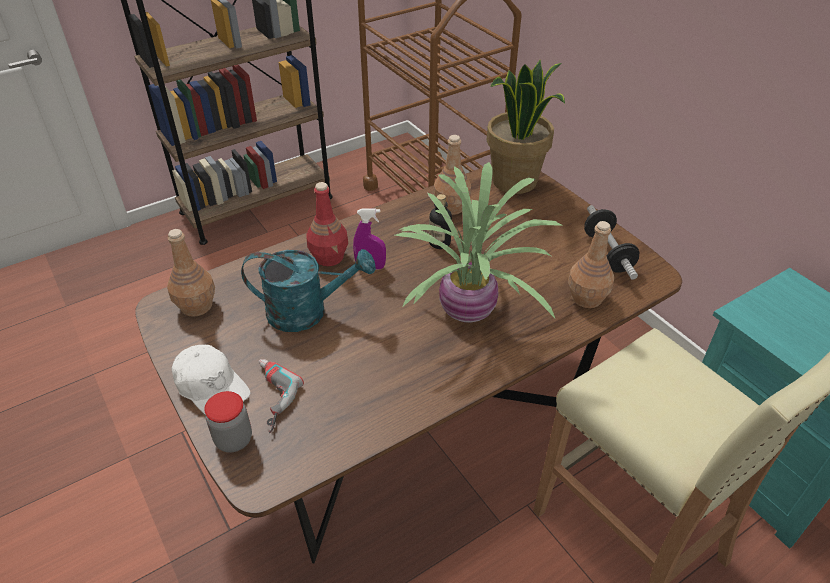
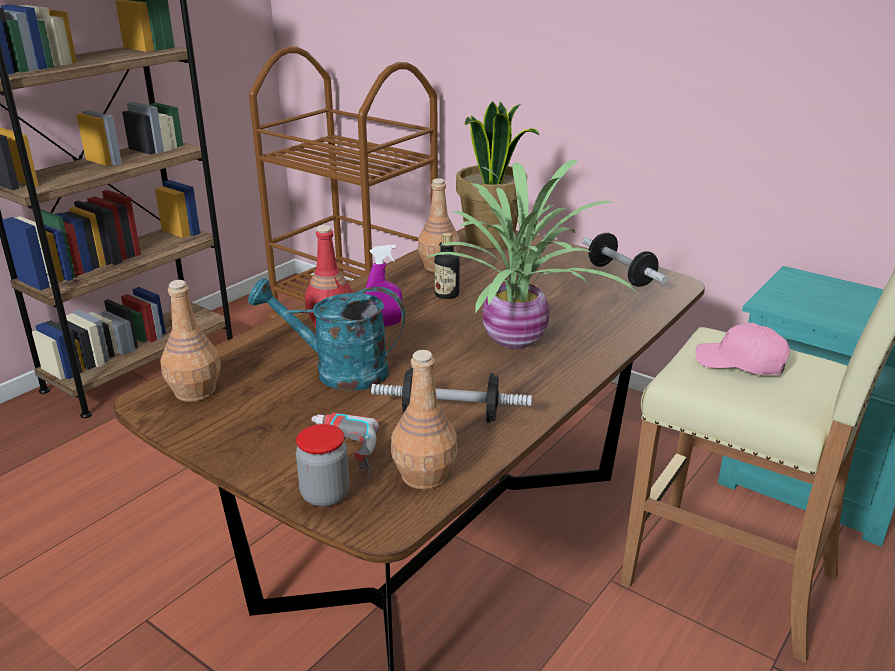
camera: 20 degrees left, 15 degrees down
white cap [172,345,250,415] -> none
turquoise watering can [241,249,376,332] -> turquoise watering can turned 150 degrees counterclockwise [248,278,405,391]
brown bottle [568,221,614,308] -> brown bottle moved to [391,350,458,490]
none -> dumbbell [371,368,532,423]
none -> pink cap [695,323,790,375]

